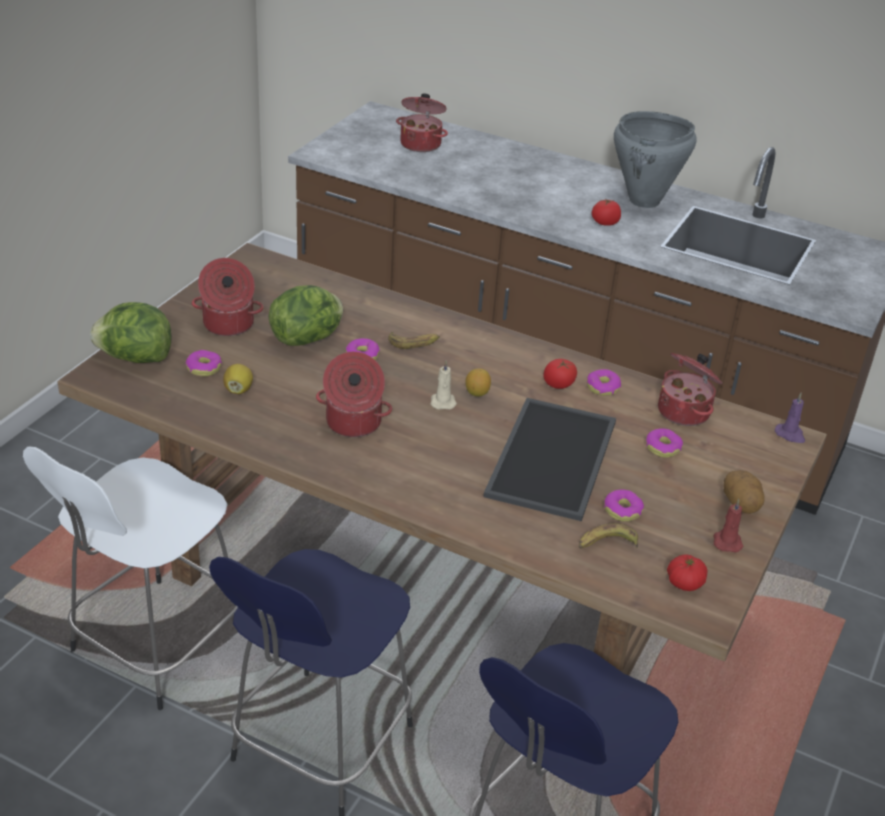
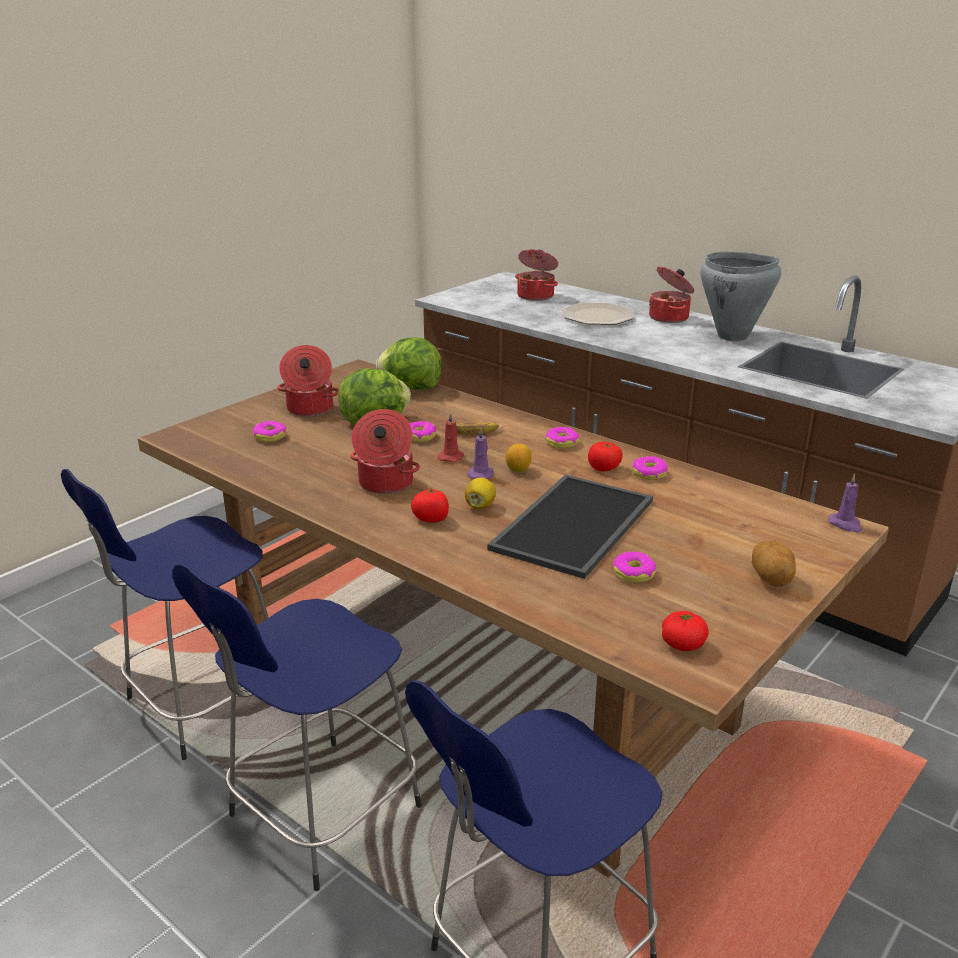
camera: 15 degrees right, 10 degrees down
white stool [23,447,238,710] -> blue stool [61,469,269,760]
lettuce [90,302,171,363] -> lettuce moved to [376,337,442,390]
lemon [223,364,253,394] -> lemon moved to [465,478,496,509]
beige candle [431,361,457,410] -> purple candle [467,428,494,479]
banana [579,523,638,549] -> none
tomato [592,197,621,226] -> tomato moved to [411,488,449,523]
donut [646,428,683,458] -> donut moved to [545,427,579,448]
cooking pot [658,353,723,426] -> cooking pot moved to [649,266,694,323]
red candle [713,499,743,553] -> red candle moved to [437,412,464,462]
none -> plate [562,303,635,325]

